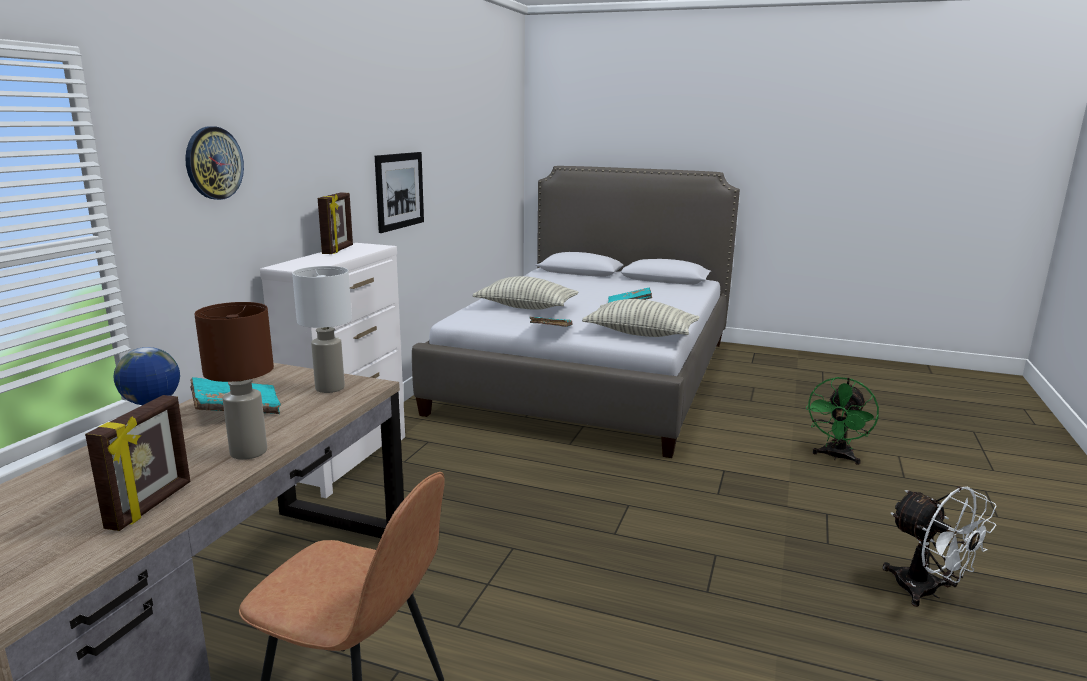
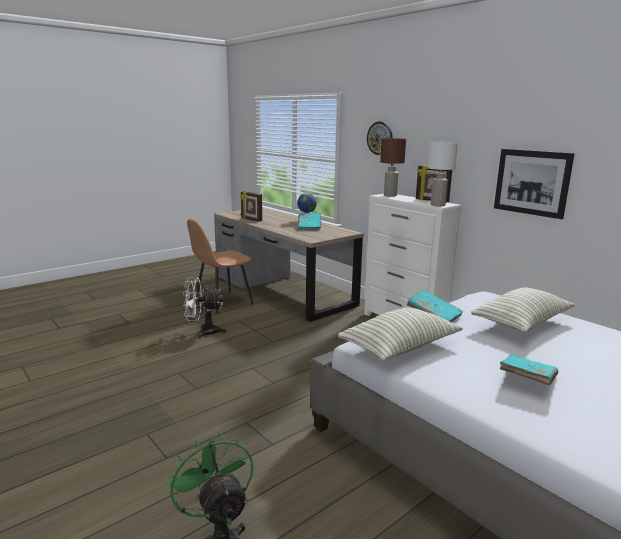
camera: 120 degrees right, 0 degrees up
brown table lamp [194,302,274,460] -> brown table lamp moved to [380,138,406,197]
white table lamp [292,266,352,393] -> white table lamp moved to [428,142,458,206]
white fan [882,487,997,607] -> white fan moved to [183,278,226,339]

